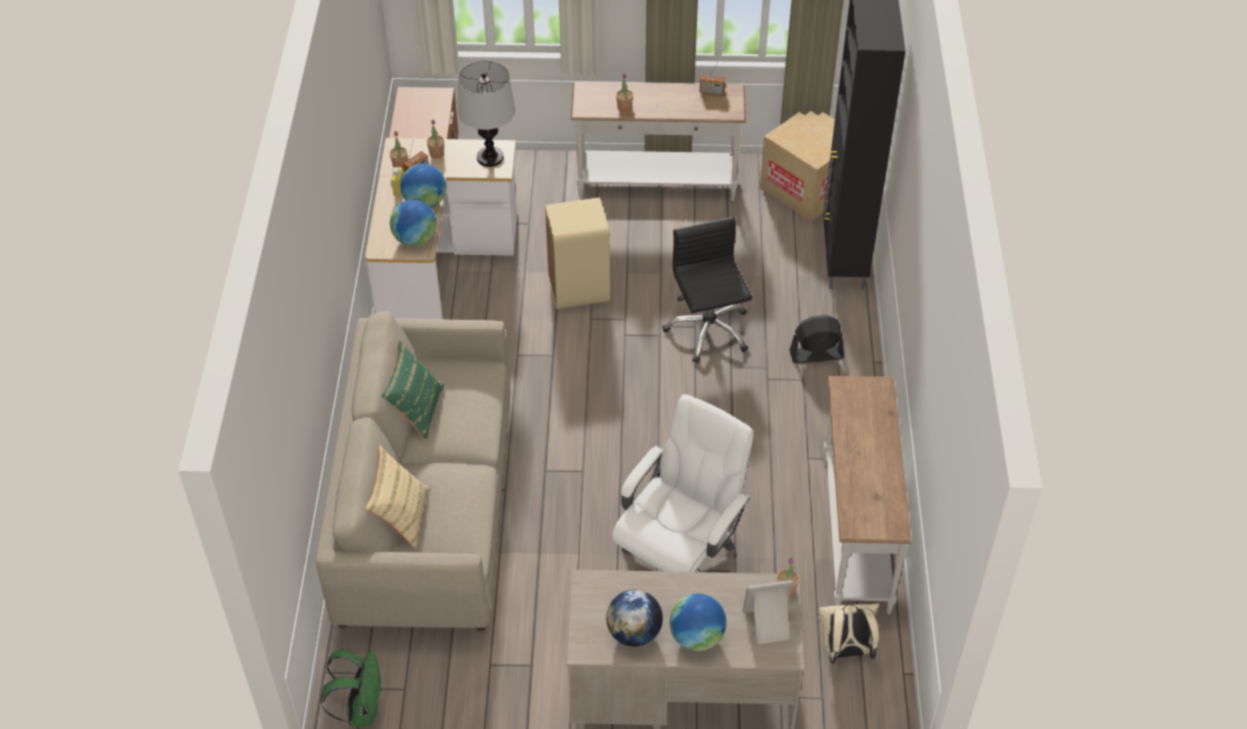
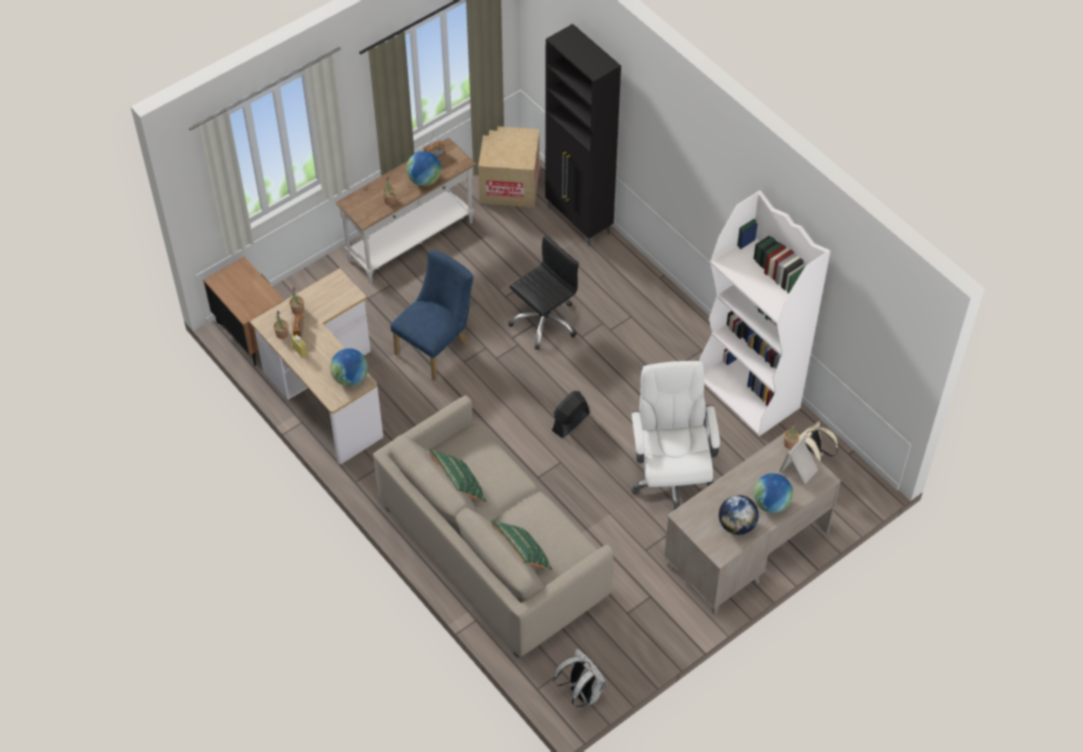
camera: 40 degrees left, 5 degrees up
green backpack [320,649,381,727] -> white backpack [553,648,607,707]
beige pillow [365,445,429,548] -> green pillow [490,520,552,570]
globe [400,164,446,208] -> globe moved to [406,151,442,186]
table lamp [458,61,515,167] -> none
beige trash can [545,197,610,309] -> blue chair [390,250,474,381]
black office chair [663,217,752,363] -> black office chair turned 105 degrees clockwise [508,235,579,350]
black fan [790,315,844,363] -> black fan moved to [552,391,590,438]
white console table [823,376,912,614] -> white bookcase [699,190,830,436]

